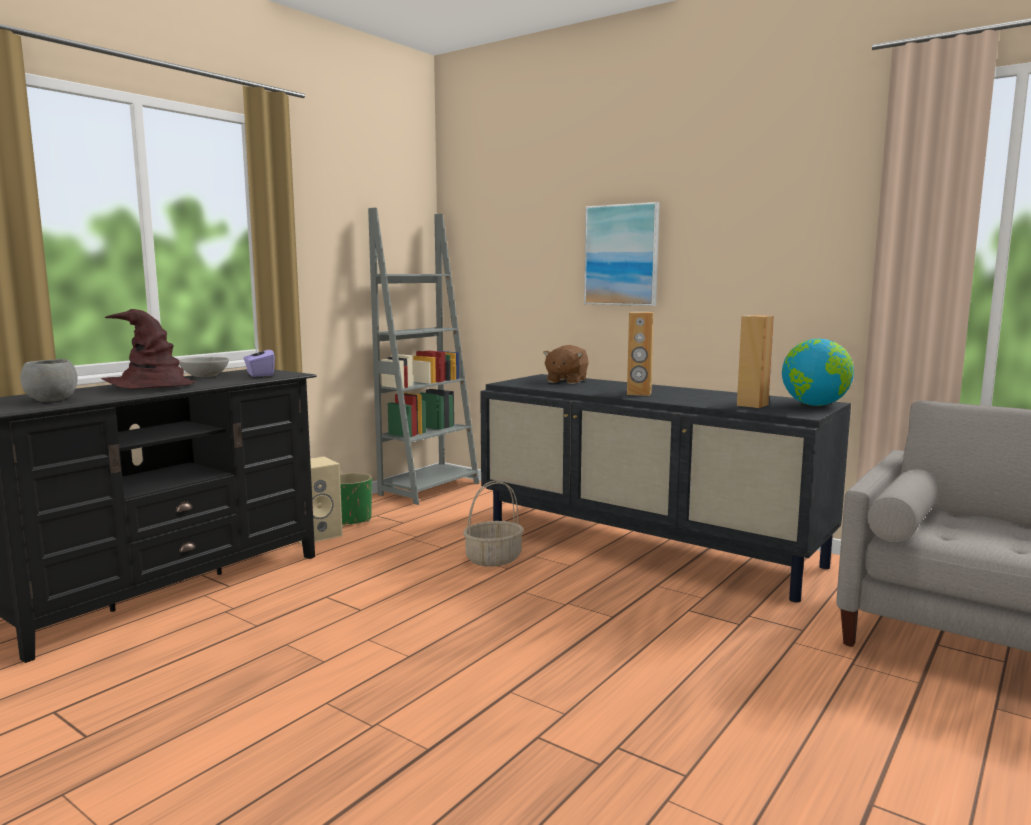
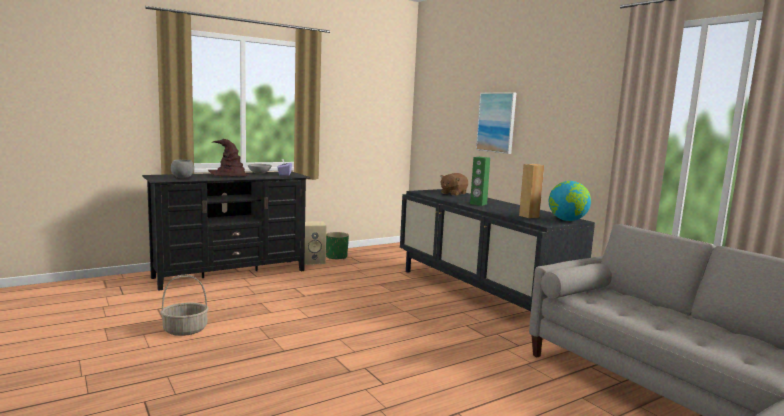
camera: 20 degrees right, 0 degrees up
grey bookcase [368,208,480,505] -> none
basket [463,481,524,567] -> basket moved to [161,275,209,336]
brown speaker [627,312,653,396] -> green speaker [470,157,490,206]

